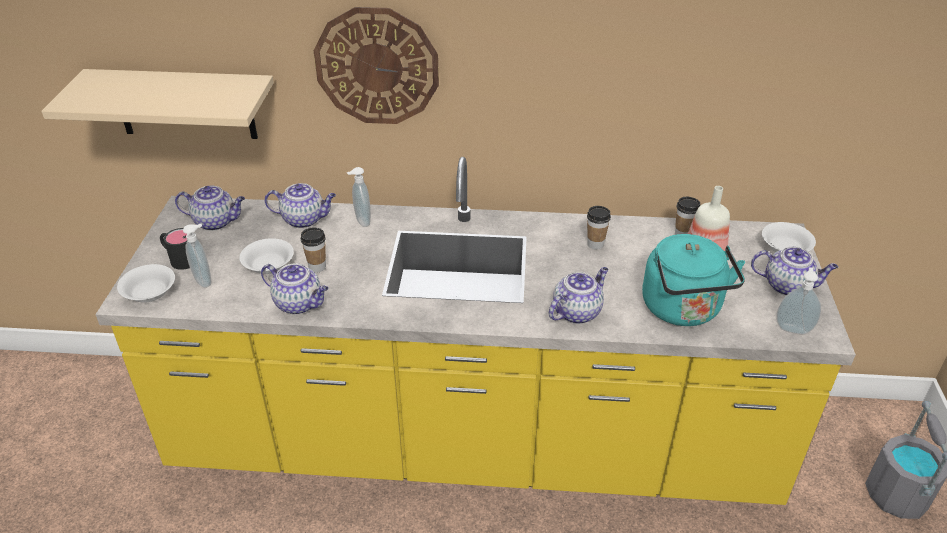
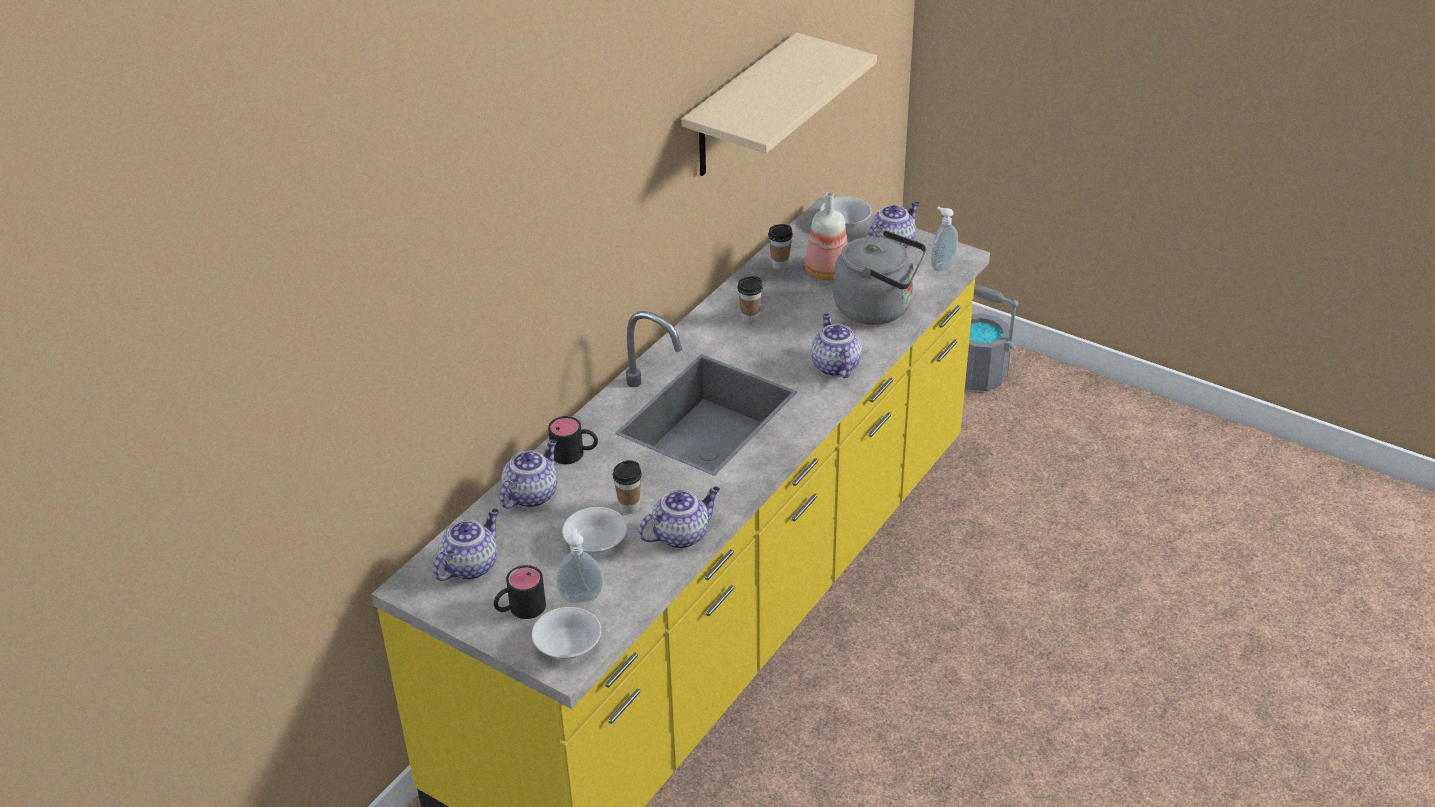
camera: 60 degrees left, 0 degrees up
beige shelf [41,69,274,139] -> beige shelf moved to [681,33,877,176]
wall clock [314,7,439,124] -> none
soap dispenser [347,167,371,227] -> black mug [548,416,598,464]
turquoise kettle [642,234,745,326] -> grey kettle [834,230,926,325]

